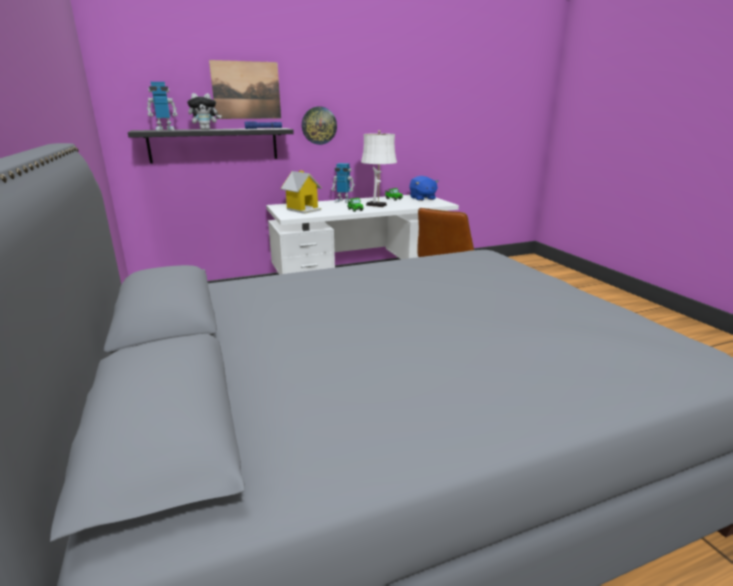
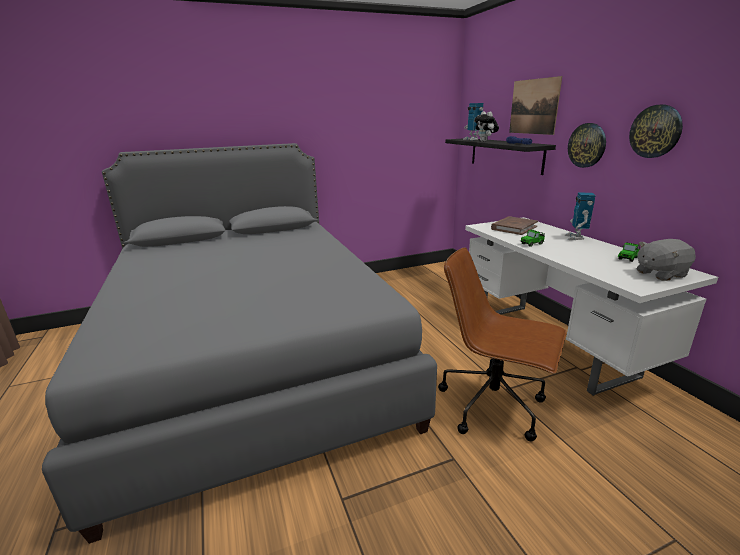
camera: 90 degrees right, 0 degrees up
toy house [281,171,322,214] -> brown book [491,216,538,235]
white table lamp [361,130,397,207] -> none
blue plush toy [409,176,439,201] -> grey plush toy [636,239,696,281]
none -> wall clock [629,104,683,158]

